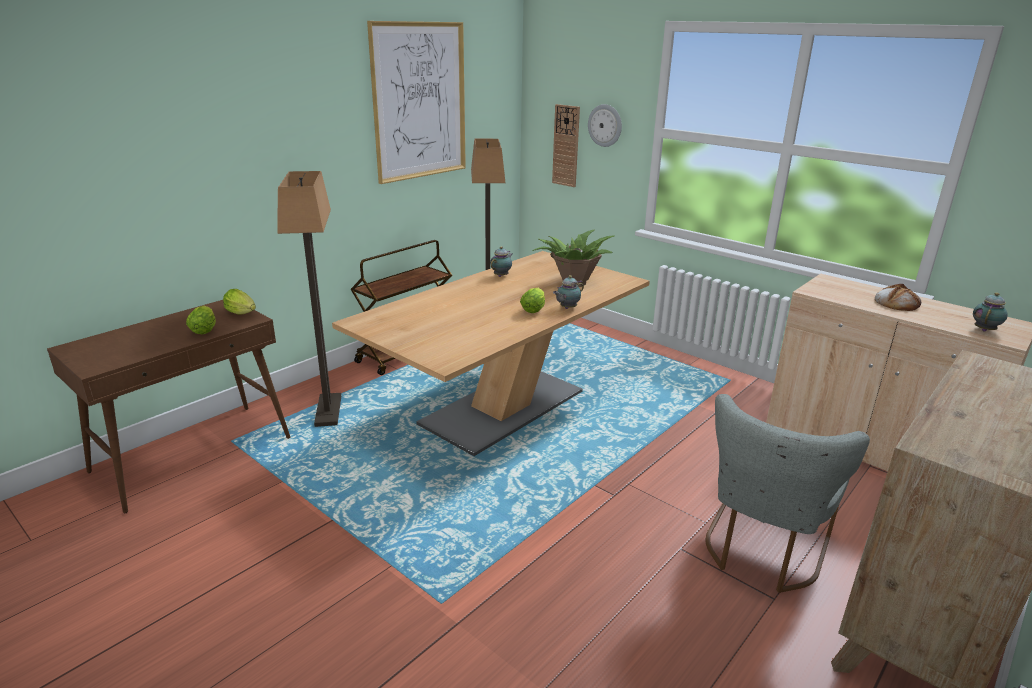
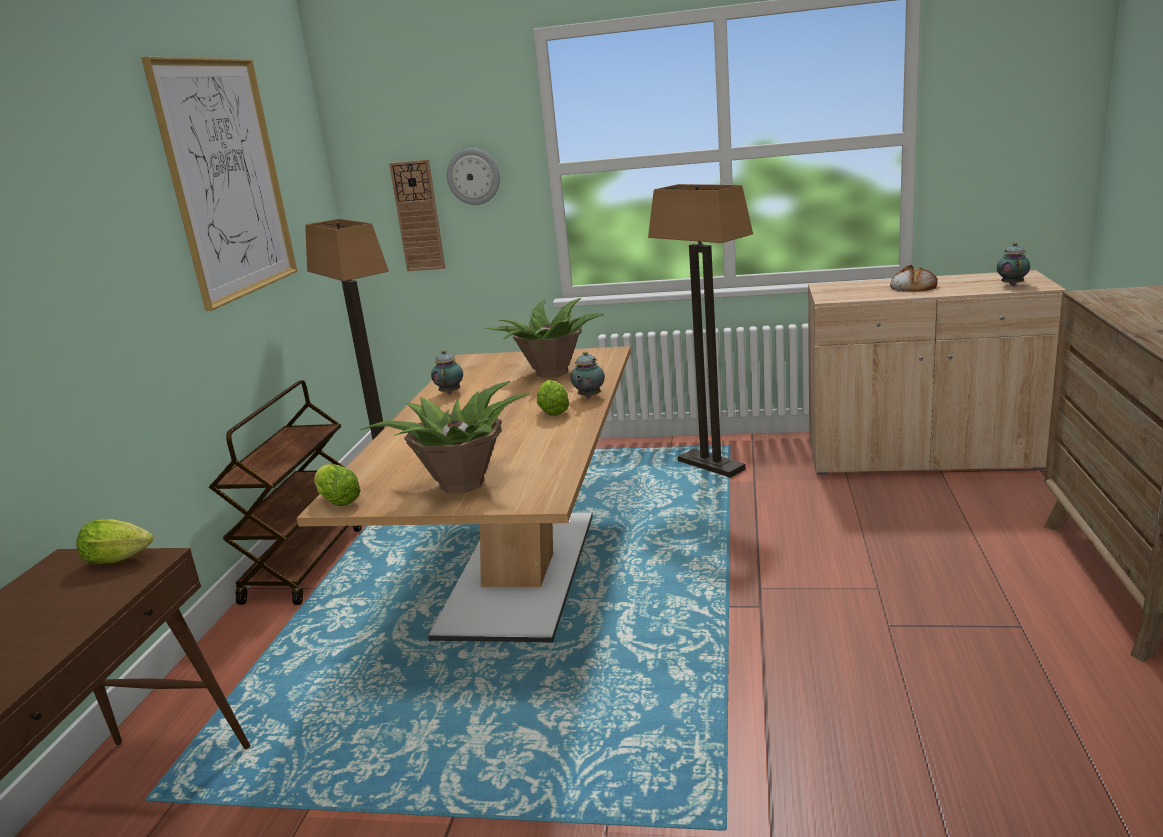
camera: 30 degrees left, 5 degrees down
lettuce [186,305,216,334] -> lettuce moved to [314,464,361,506]
floor lamp [277,171,341,427] -> floor lamp moved to [648,184,753,478]
grey chair [705,394,870,593] -> none
none -> potted plant [360,381,529,494]

